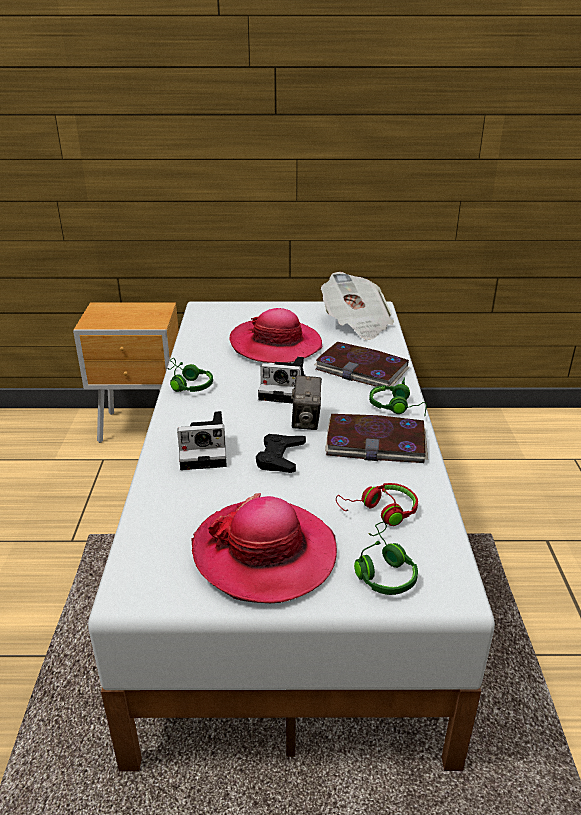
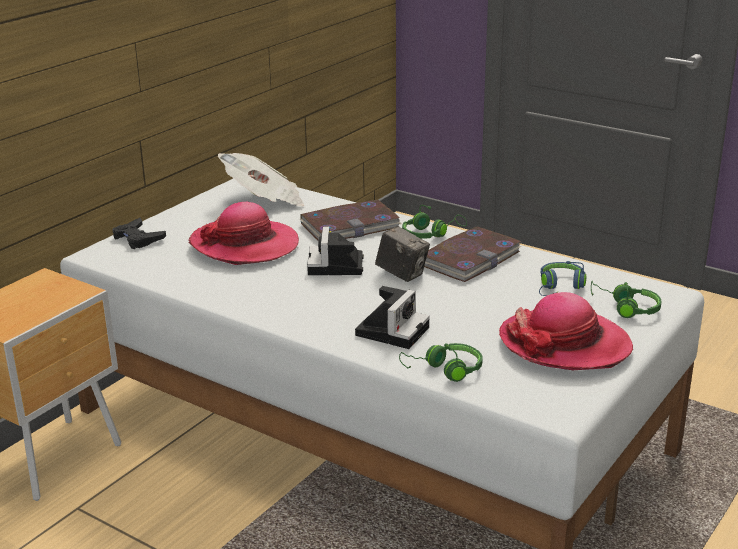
camera: 55 degrees left, 5 degrees down
green headphones [167,358,213,392] -> green headphones moved to [399,343,483,382]
black game controller [256,434,306,473] -> black game controller moved to [112,218,166,249]
camera [258,357,306,403] -> camera turned 135 degrees clockwise [307,226,364,275]
red headphones [336,483,418,526] -> blue headphones [539,261,586,296]

